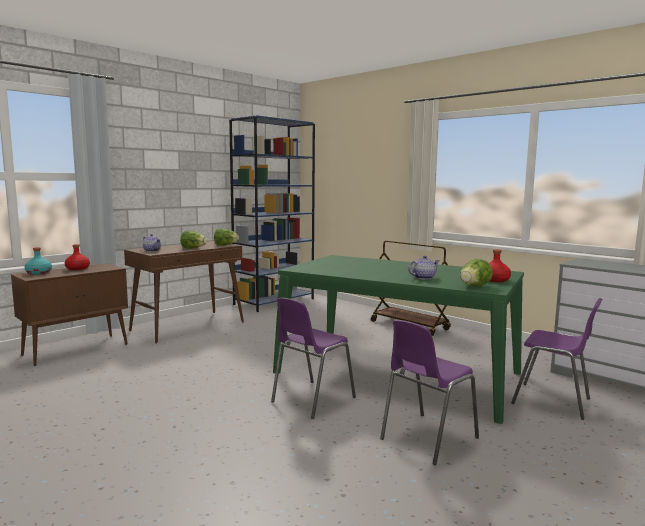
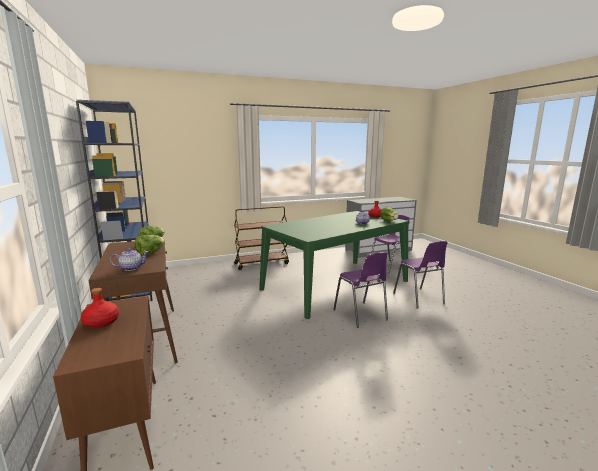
camera: 65 degrees left, 5 degrees up
turquoise bottle [25,247,52,275] -> none

